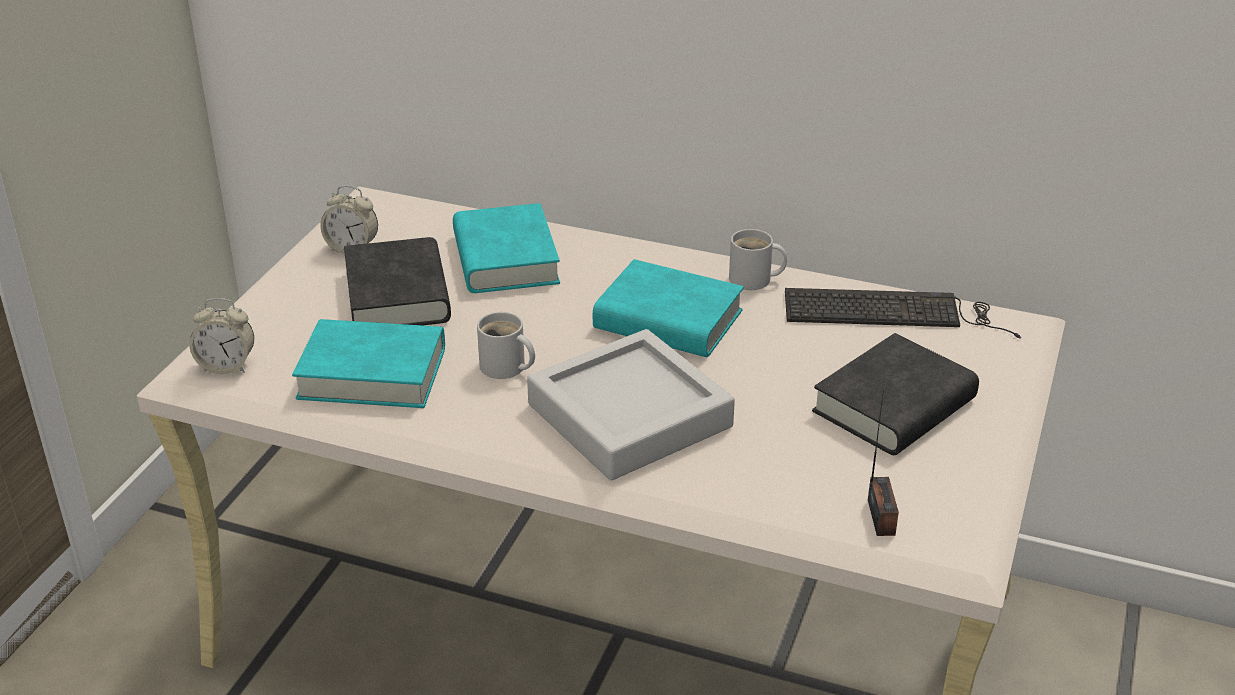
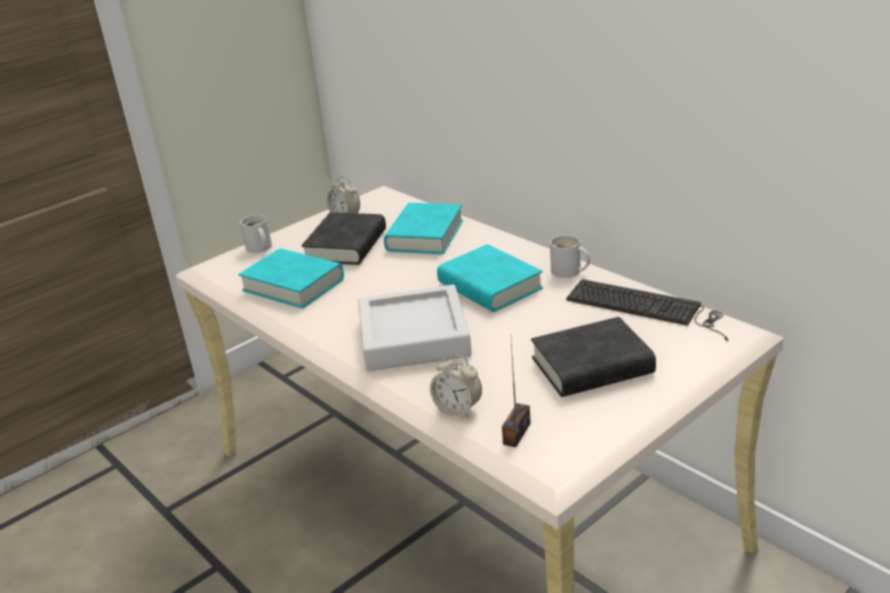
camera: 30 degrees right, 5 degrees down
alarm clock [189,298,254,374] -> alarm clock moved to [430,354,482,418]
white mug [477,312,535,379] -> white mug moved to [240,215,272,253]

